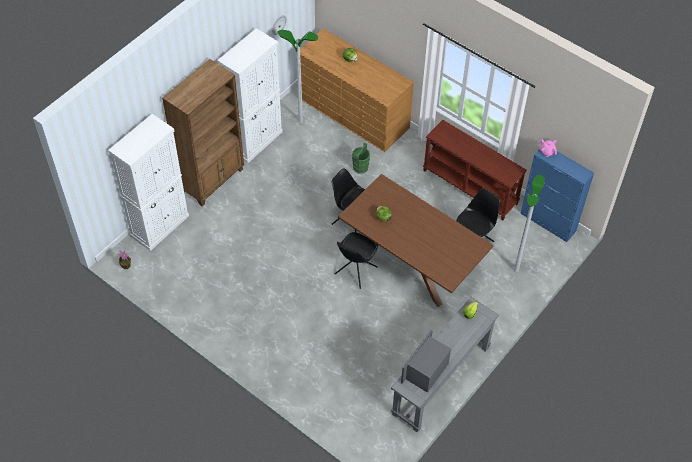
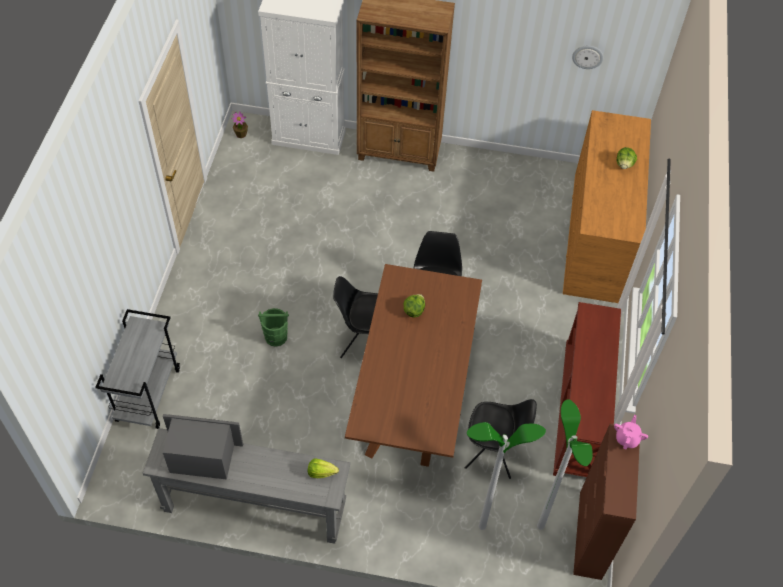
camera: 60 degrees right, 0 degrees up
white cabinet [217,28,283,163] -> none
floor lamp [278,30,318,123] -> floor lamp moved to [537,399,593,530]
green bucket [352,143,370,174] -> green bucket moved to [258,308,289,347]
blue cabinet [520,149,594,242] -> brown cabinet [573,424,640,580]
none -> grey cart [95,309,180,429]

